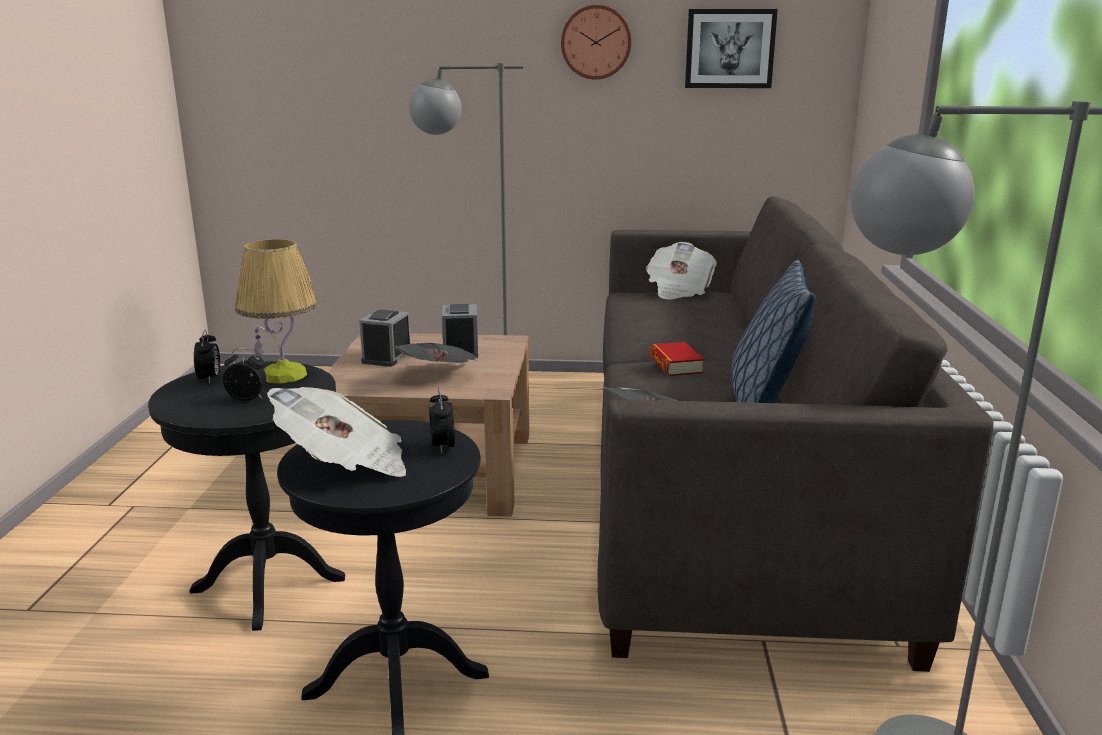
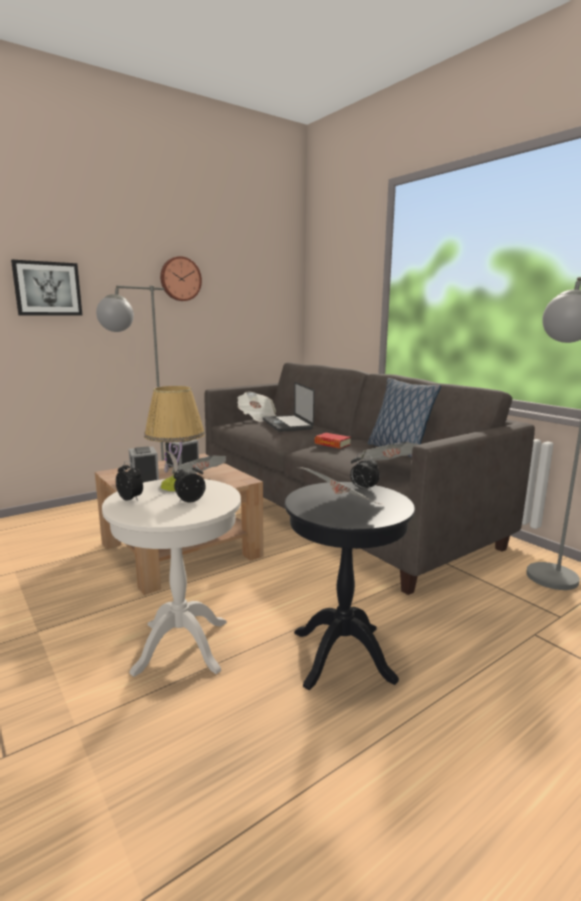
camera: 40 degrees left, 5 degrees down
black side table [148,361,345,631] -> white side table [102,479,241,677]
picture [685,9,778,88] -> picture moved to [11,260,83,316]
none -> laptop [263,382,315,432]

